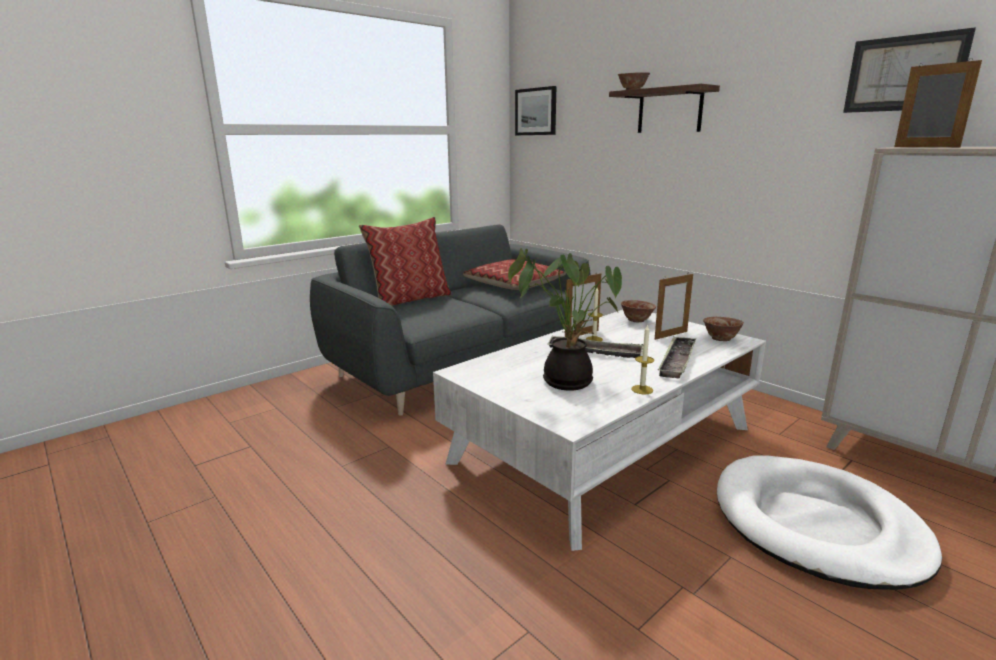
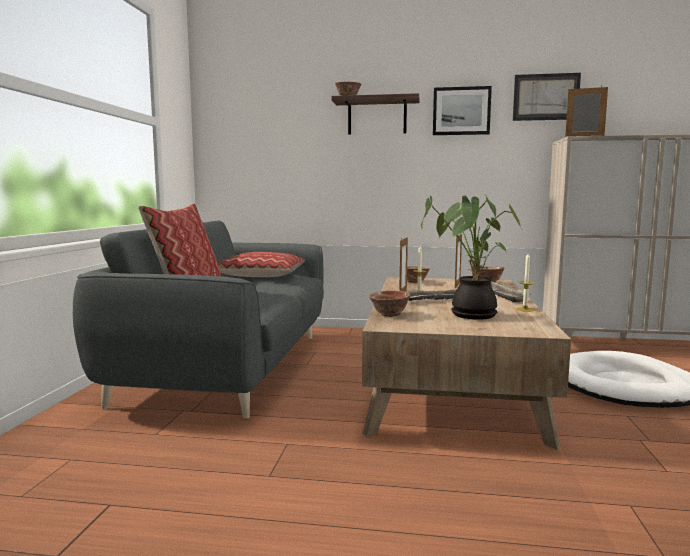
camera: 40 degrees left, 10 degrees down
white coffee table [433,310,766,551] -> brown coffee table [362,277,571,450]
picture [515,86,556,135] -> picture moved to [433,86,492,135]
none -> bowl [369,290,410,317]

